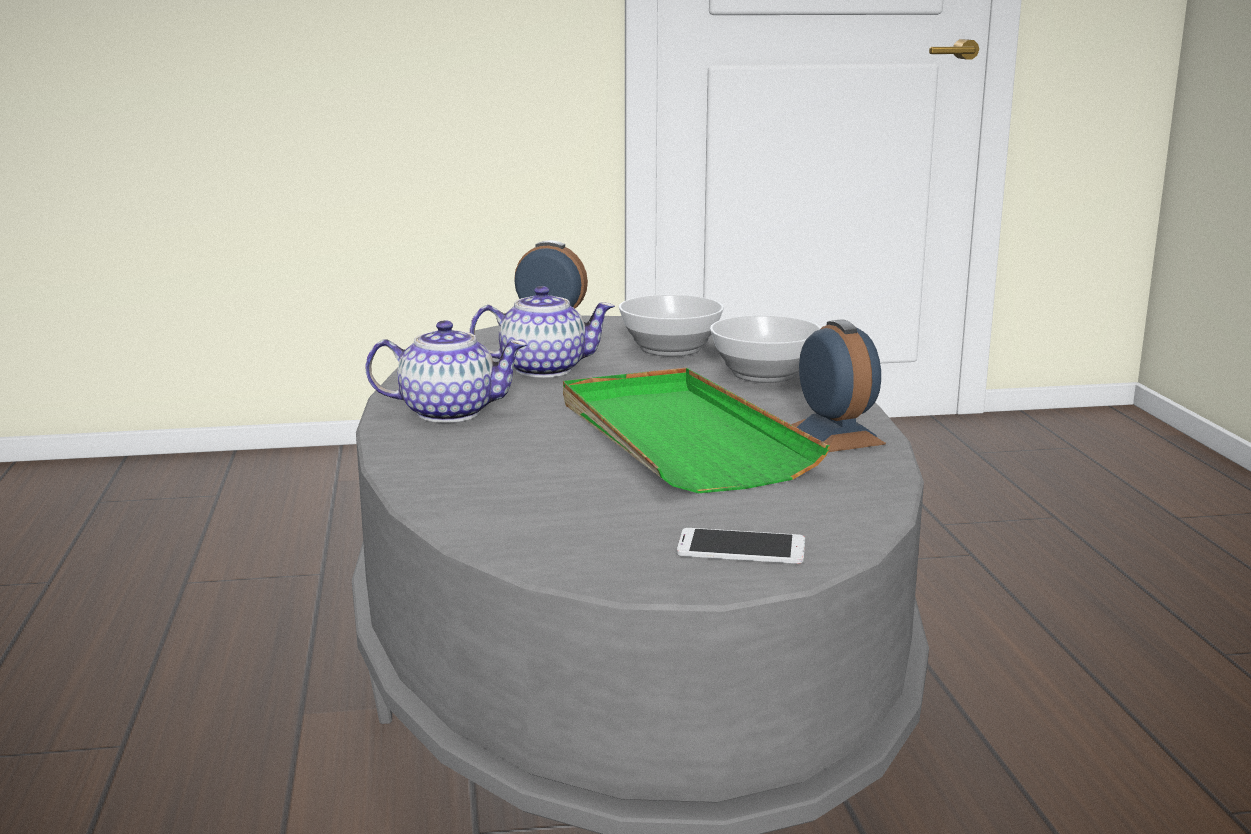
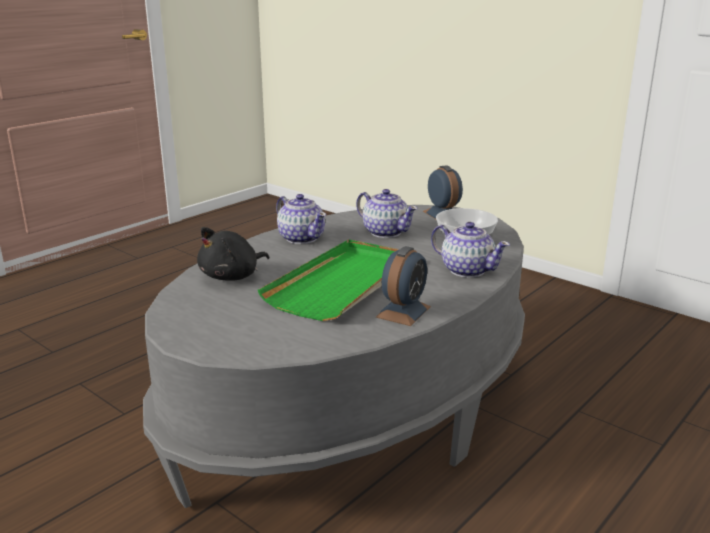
camera: 50 degrees right, 5 degrees up
phone [676,528,805,564] -> none
bowl [710,315,821,383] -> teapot [431,222,510,278]
none -> black plush toy [197,227,269,281]

